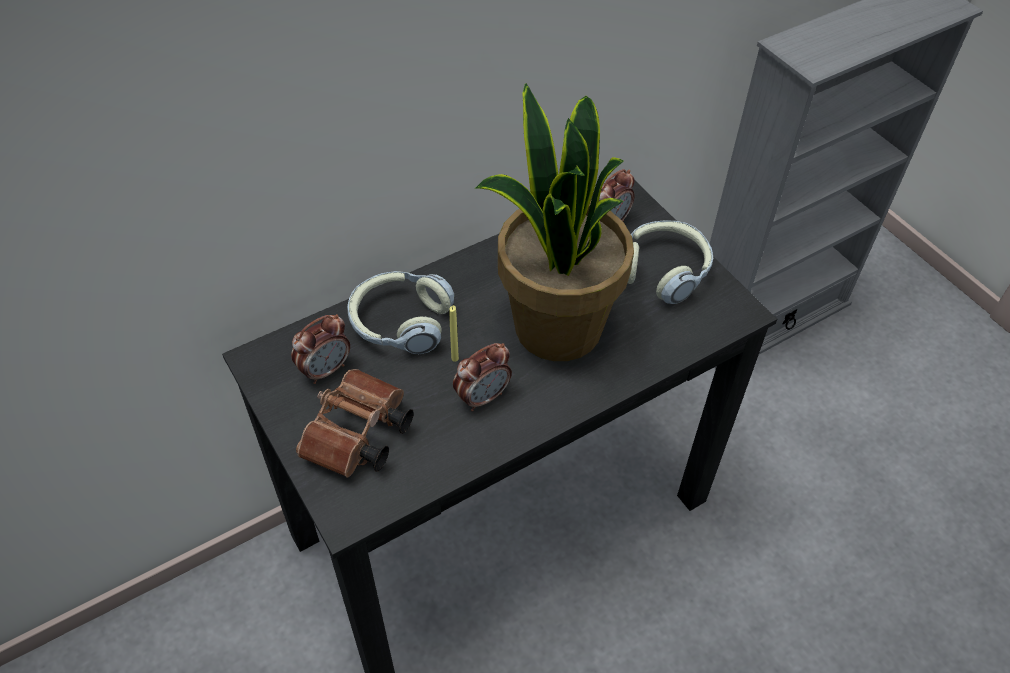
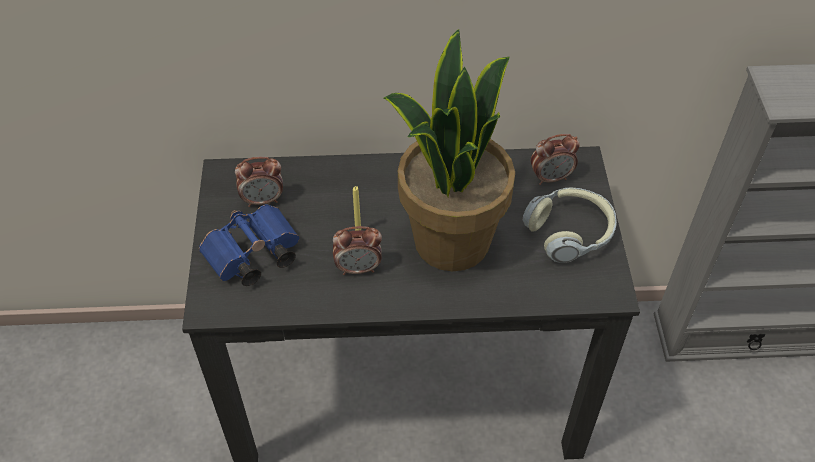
camera: 30 degrees right, 0 degrees up
brown binoculars [296,369,414,477] -> blue binoculars [199,205,299,286]
headphones [347,271,454,354] -> none

